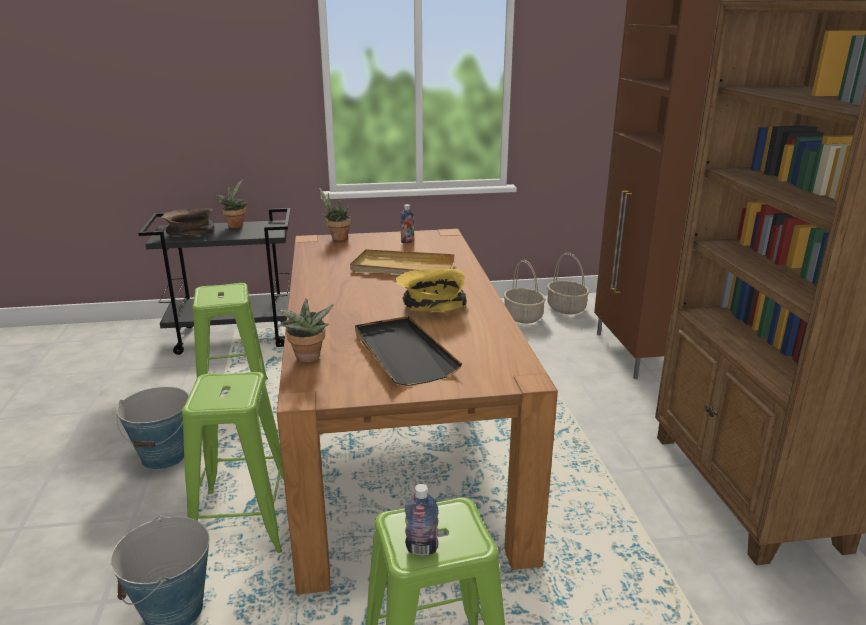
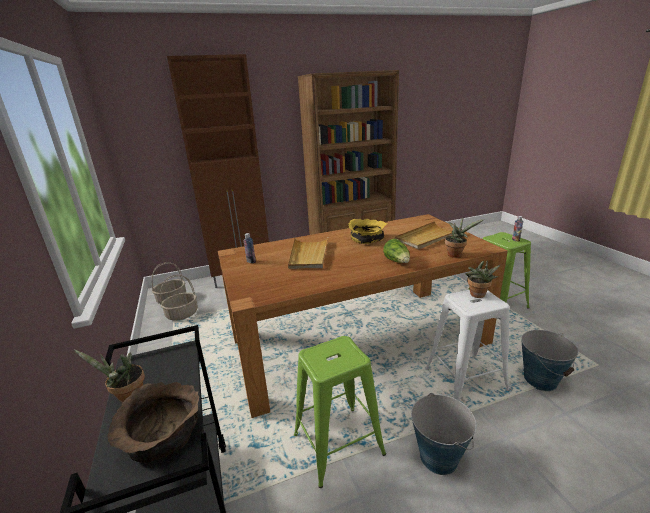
camera: 100 degrees left, 0 degrees up
green stool [182,372,284,553] -> white stool [425,290,510,400]
potted plant [319,188,351,241] -> potted plant moved to [466,261,500,298]
black tray [355,316,462,386] -> beige tray [395,221,462,250]
none -> lettuce [383,239,410,263]

